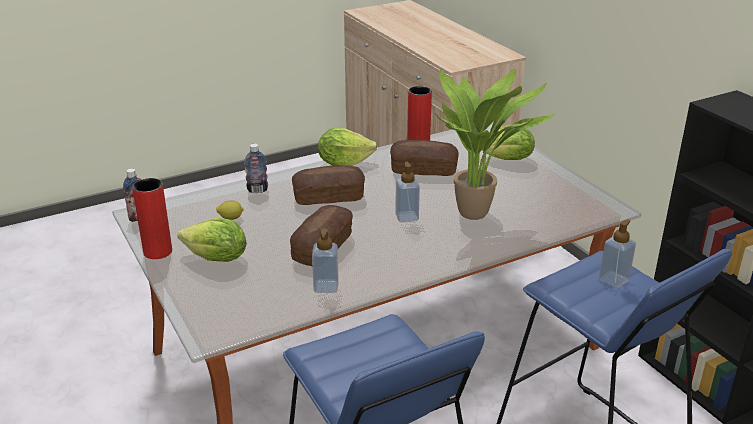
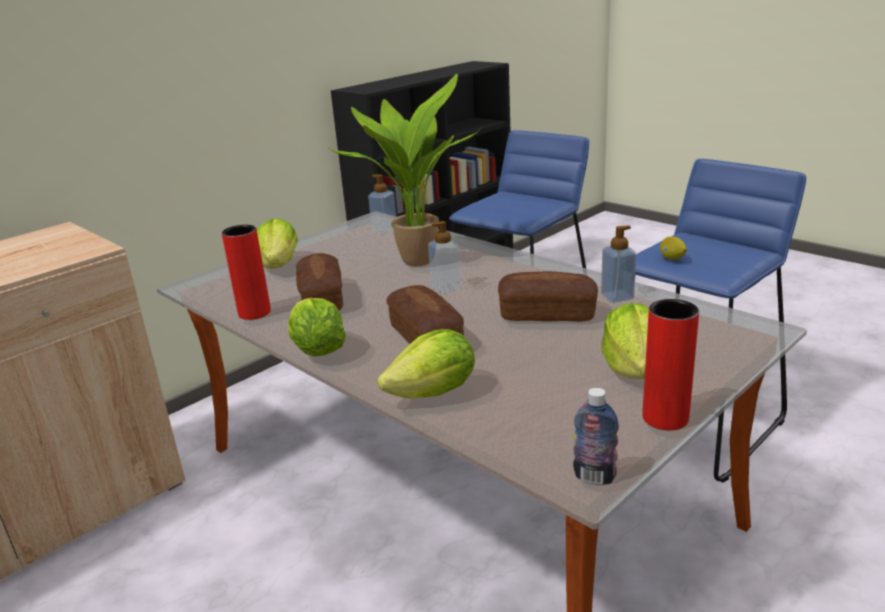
camera: 105 degrees left, 5 degrees down
lemon [216,200,244,220] -> lemon moved to [660,237,687,260]
bottle [244,144,268,193] -> lettuce [377,329,475,399]
soap dispenser [599,219,636,288] -> soap dispenser moved to [368,175,396,234]

